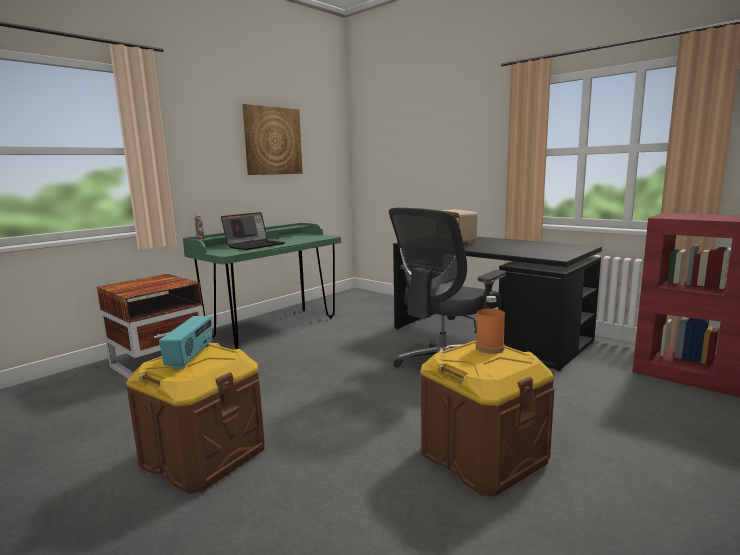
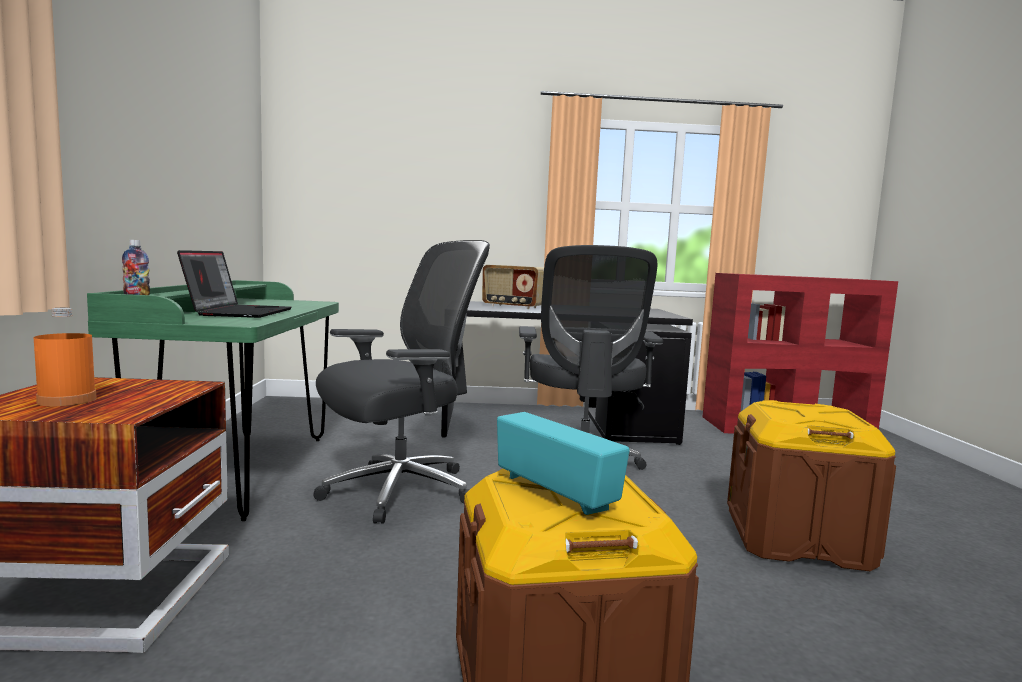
camera: 45 degrees left, 5 degrees down
picture [242,104,303,175] -> none
orange bottle [476,296,505,354] -> orange bottle moved to [34,308,97,406]
none -> office chair [313,240,490,524]

